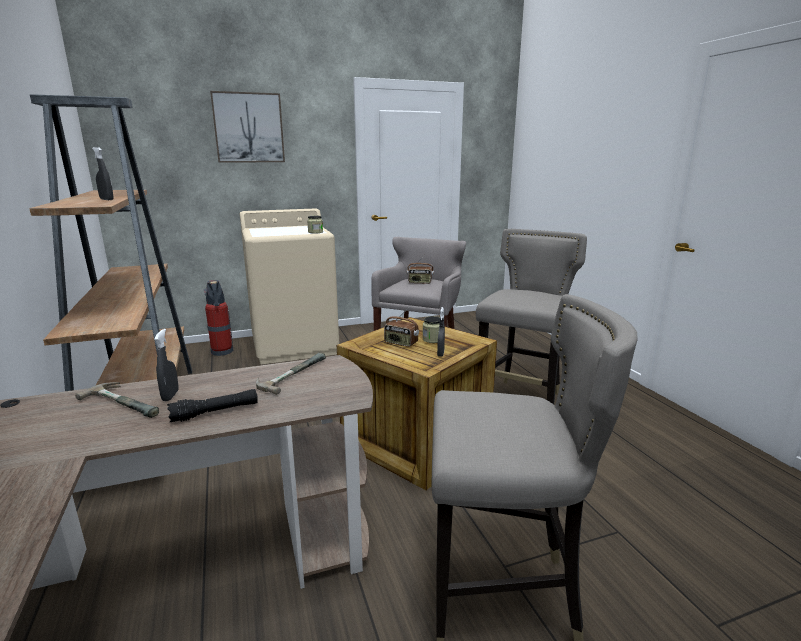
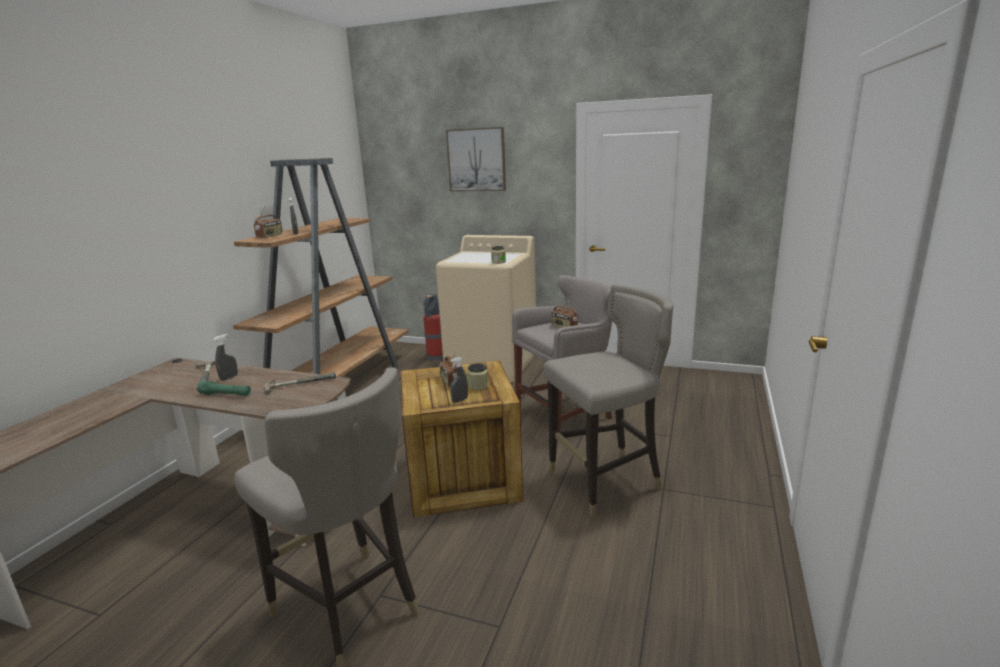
camera: 40 degrees right, 0 degrees up
black flashlight [167,389,258,422] -> green flashlight [197,381,251,396]
none -> radio [254,207,283,238]

